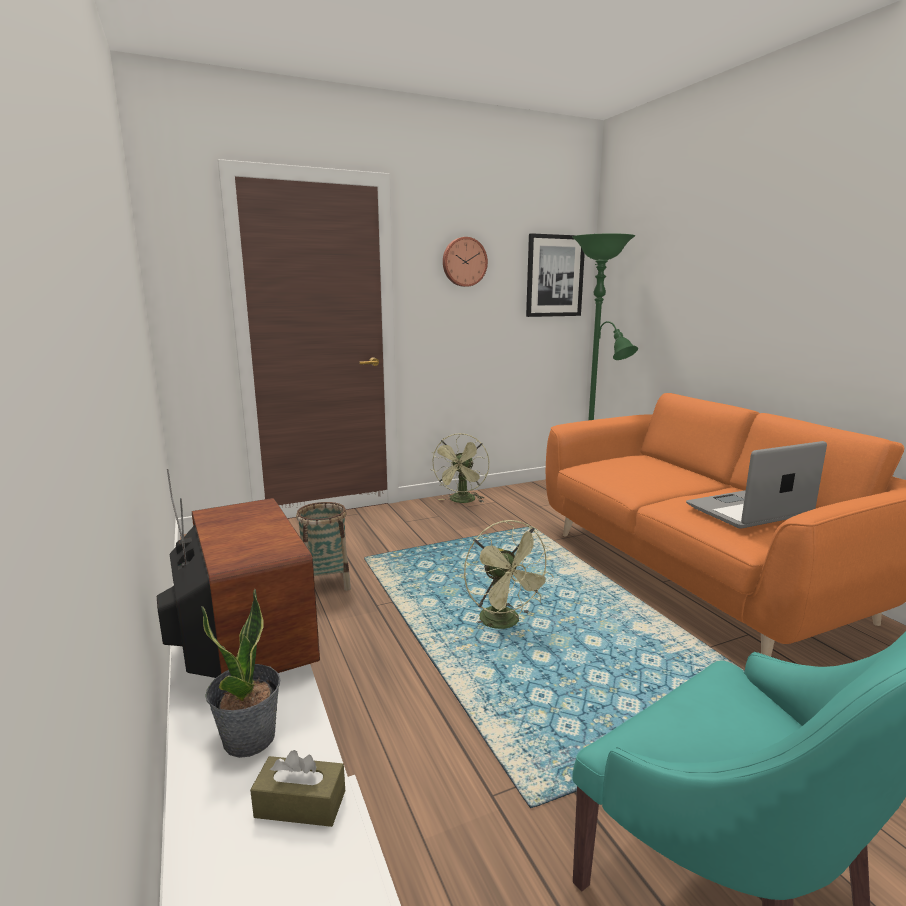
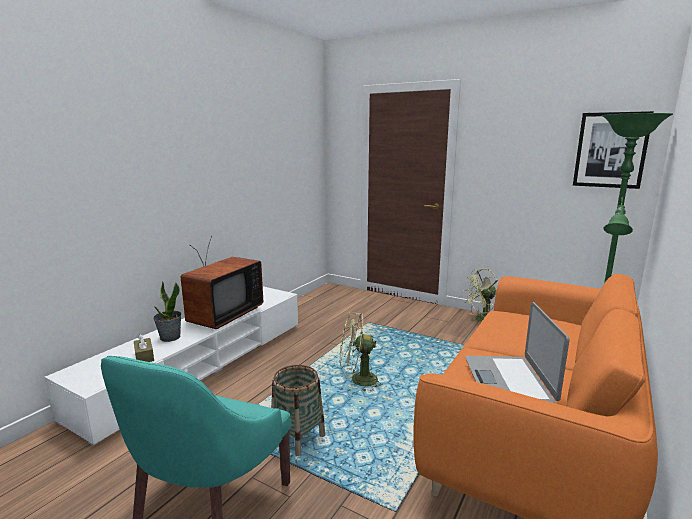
camera: 55 degrees right, 0 degrees up
basket [296,502,351,591] -> basket moved to [271,365,325,456]
wall clock [443,237,488,287] -> none
green fan [464,520,554,629] -> green fan turned 60 degrees clockwise [340,312,383,391]
laptop [686,441,827,529] -> laptop turned 120 degrees counterclockwise [465,302,570,404]

